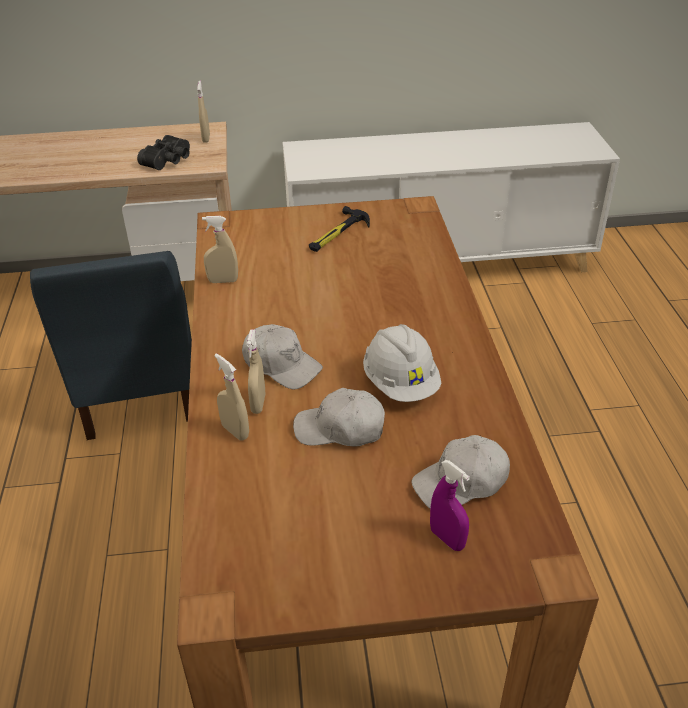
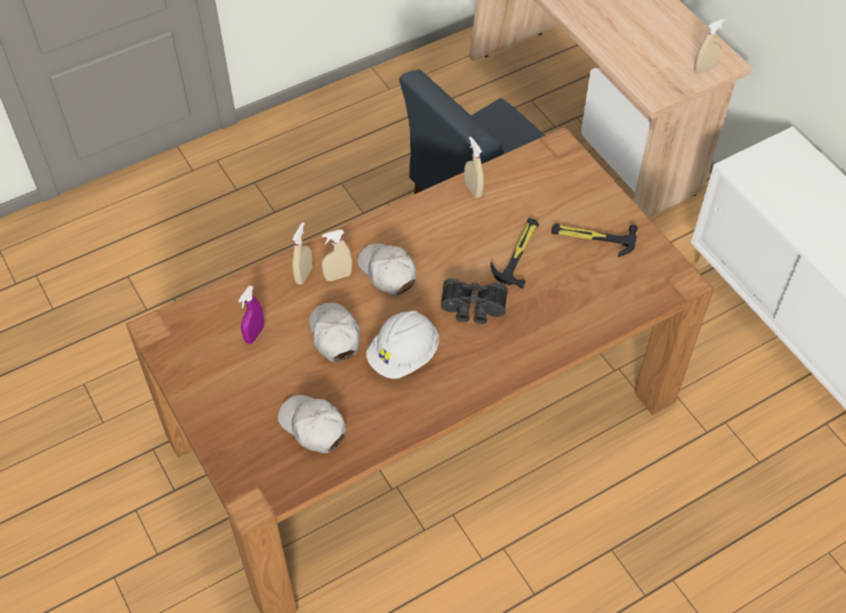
camera: 65 degrees right, 15 degrees up
black binoculars [137,135,190,170] -> black binoculars moved to [440,278,508,324]
white cap [242,324,323,389] -> white cap turned 135 degrees clockwise [357,243,416,295]
purple spray bottle [430,460,470,551] -> purple spray bottle moved to [238,285,264,344]
none -> hammer [490,218,539,288]

